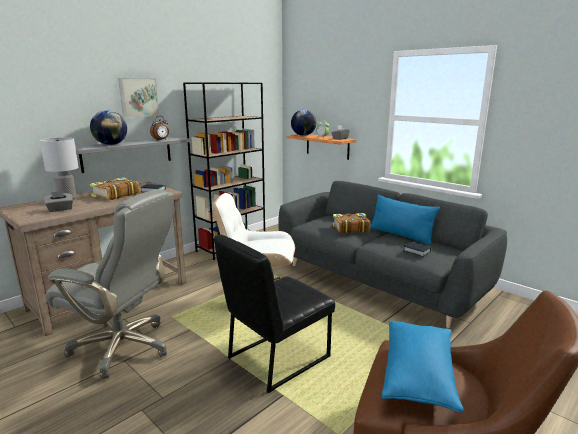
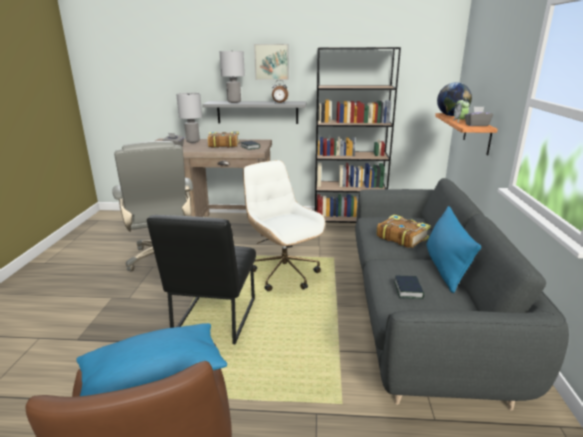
camera: 50 degrees right, 5 degrees up
globe [90,110,127,145] -> grey table lamp [219,50,245,103]
black chair [214,234,335,393] -> black chair turned 90 degrees counterclockwise [147,215,256,344]

